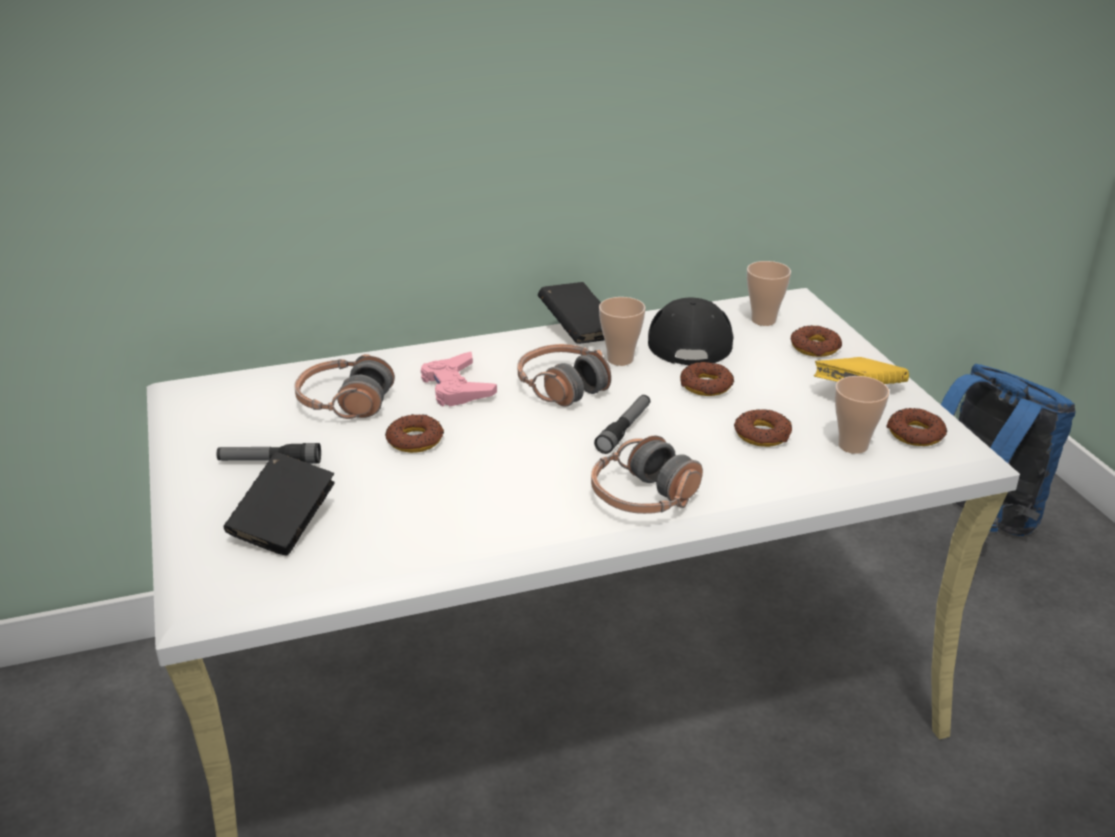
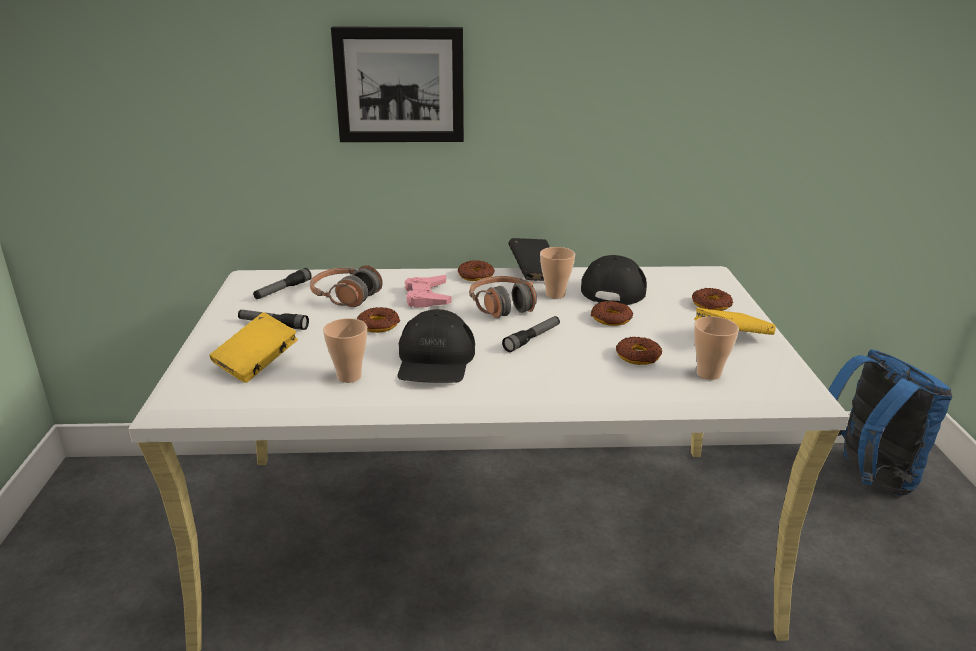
camera: 15 degrees right, 5 degrees down
black book [224,452,334,555] -> yellow book [209,312,298,383]
headphones [591,435,703,514] -> none
cup [747,261,791,326] -> cup moved to [323,318,367,383]
donut [886,408,947,446] -> donut moved to [458,260,495,281]
none -> flashlight [253,268,312,299]
none -> picture [331,26,464,142]
none -> black cap [398,309,475,383]

